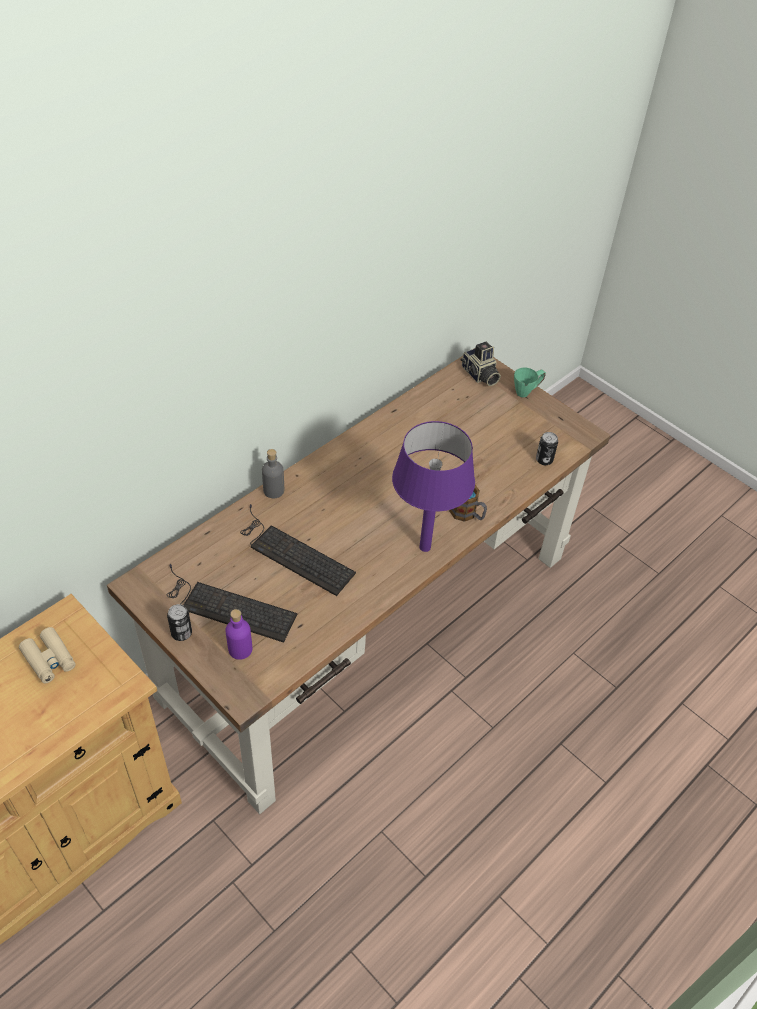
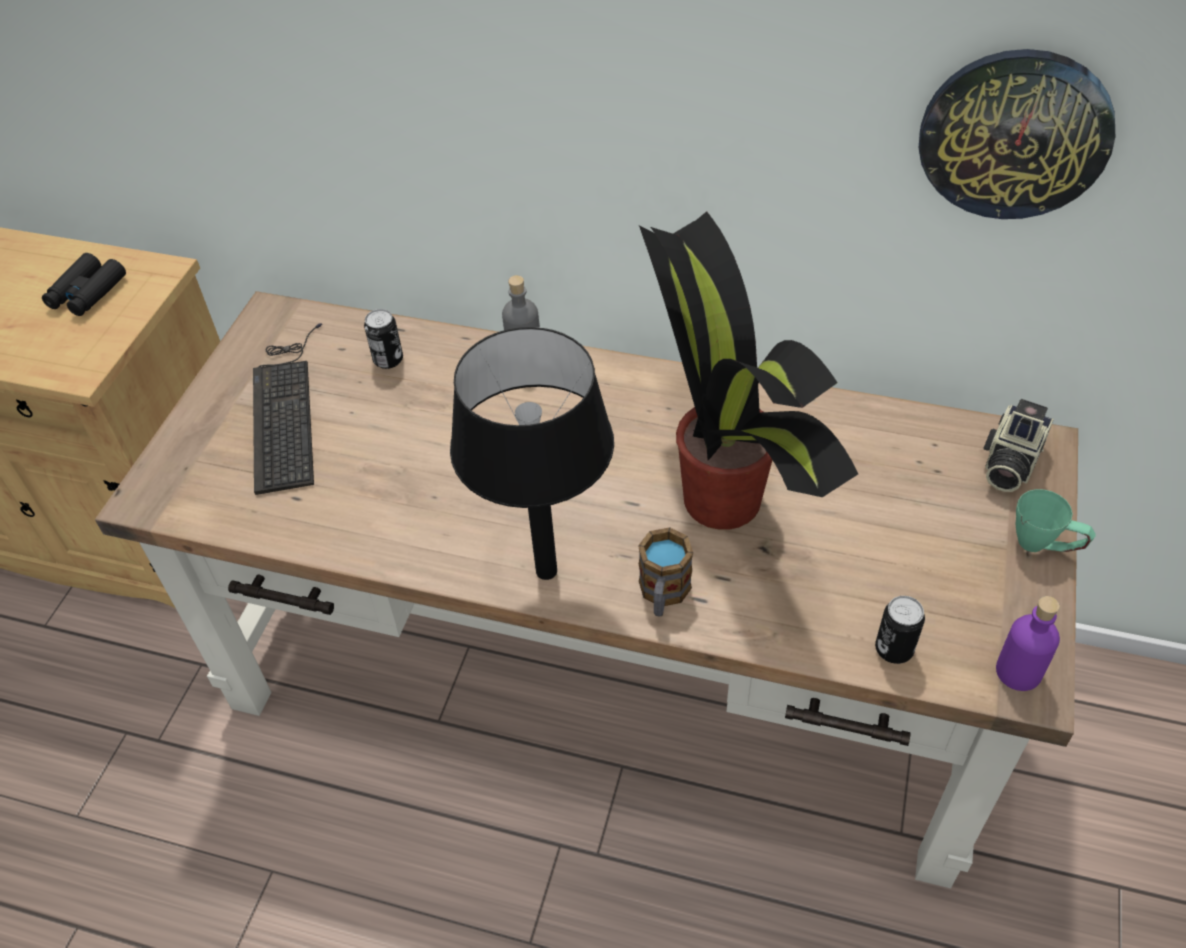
camera: 65 degrees right, 0 degrees up
beige binoculars [19,627,76,684] -> black binoculars [42,253,126,316]
can [167,604,192,641] -> can moved to [364,309,403,369]
purple bottle [225,609,252,660] -> purple bottle moved to [996,596,1060,691]
keyboard [240,504,356,596] -> none
purple table lamp [392,421,475,552] -> black table lamp [450,327,614,580]
none -> potted plant [639,211,858,530]
none -> wall clock [919,49,1115,219]

